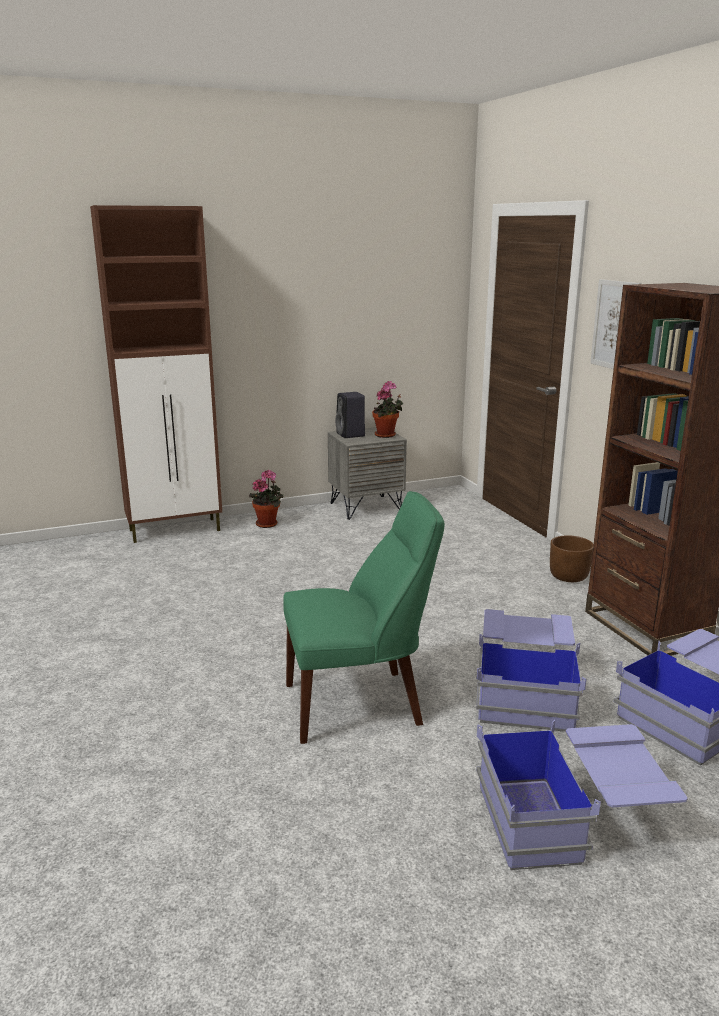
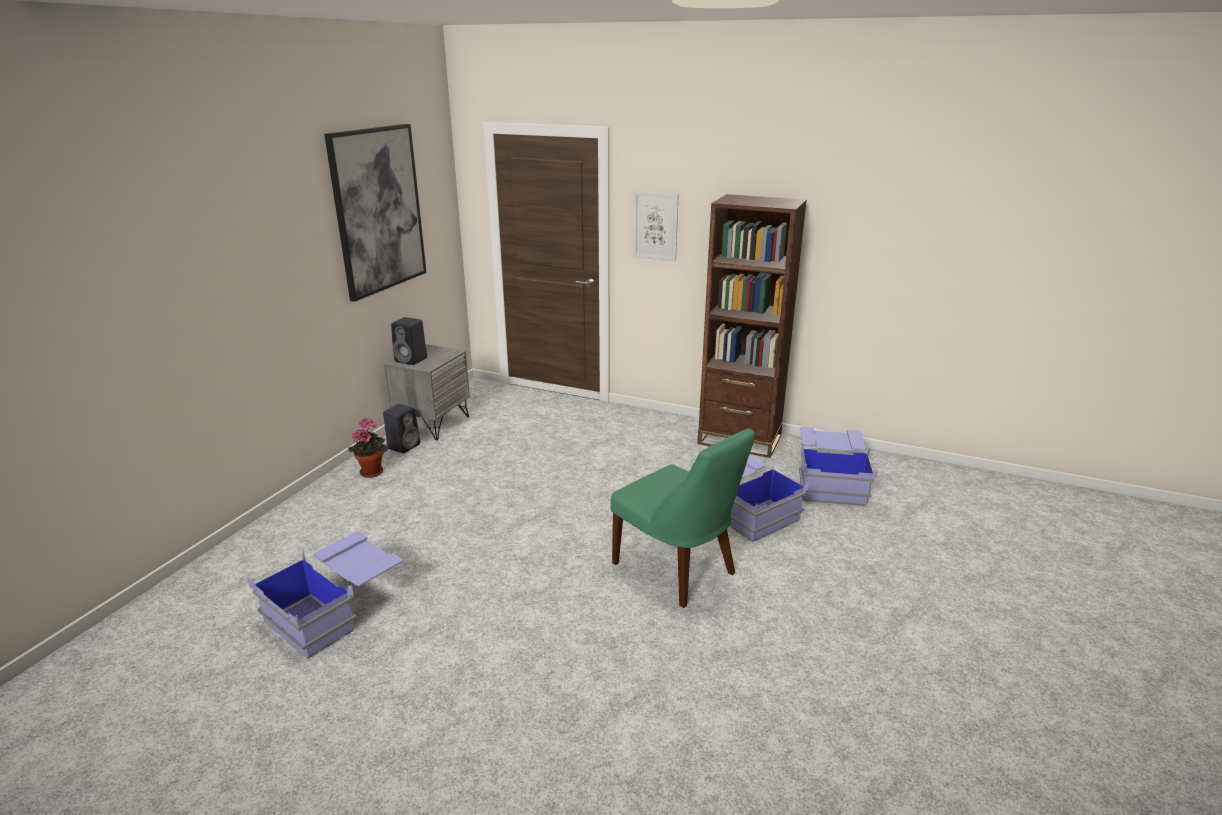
camera: 45 degrees left, 5 degrees up
brown cabinet [90,205,222,543] -> none
green chair [283,491,444,744] -> green chair turned 105 degrees clockwise [611,428,755,608]
potted plant [372,381,403,438] -> none
blue storage box [476,720,688,870] -> blue storage box moved to [248,532,403,659]
brown planter [550,535,594,582] -> none
none -> picture [324,124,427,302]
none -> black speaker [383,404,420,453]

